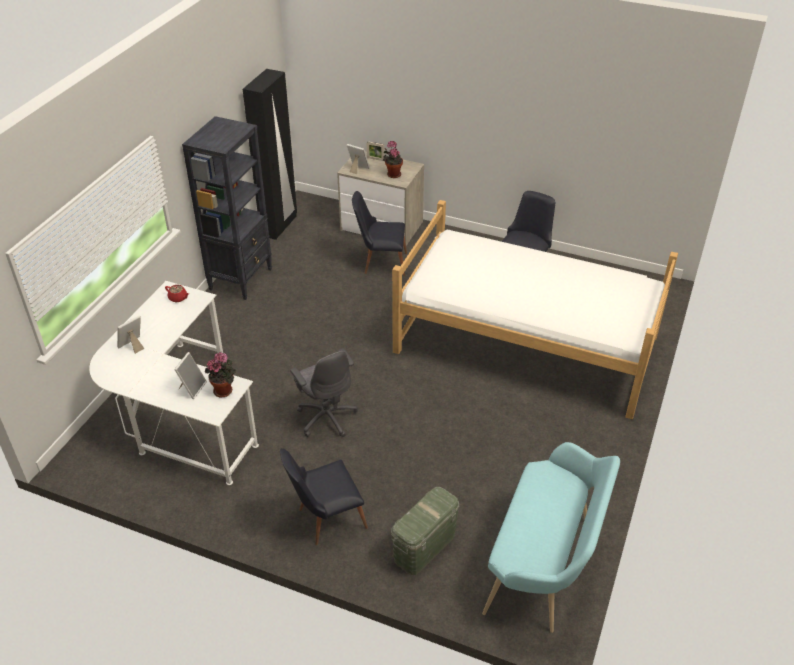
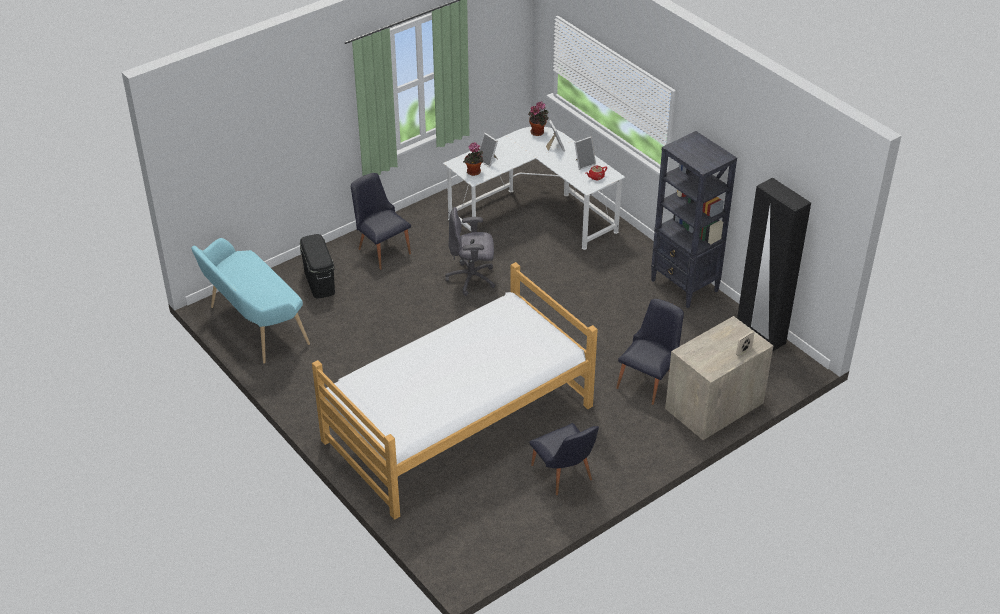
camera: 120 degrees right, 0 degrees up
black chair [280,448,368,545] -> black chair turned 45 degrees counterclockwise [351,173,411,269]
picture frame [347,144,370,174] -> picture frame moved to [574,136,596,170]
potted plant [383,141,403,178] -> potted plant moved to [528,101,549,136]
green storage box [391,487,459,575] -> black storage box [300,234,335,299]

